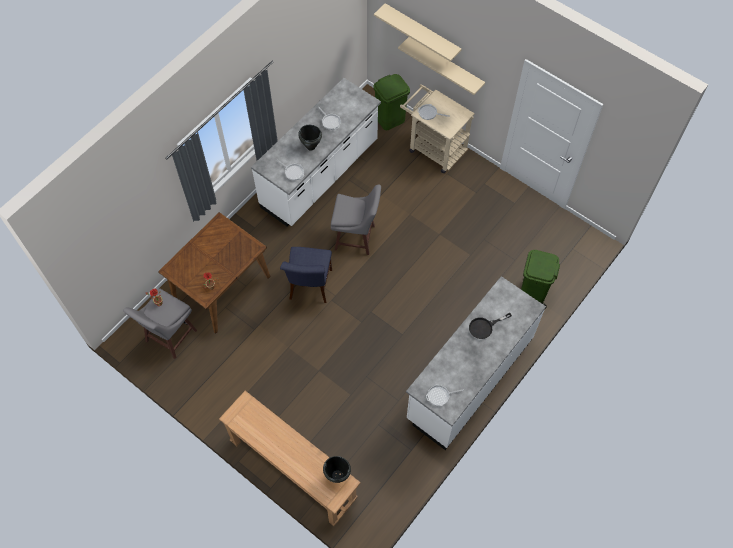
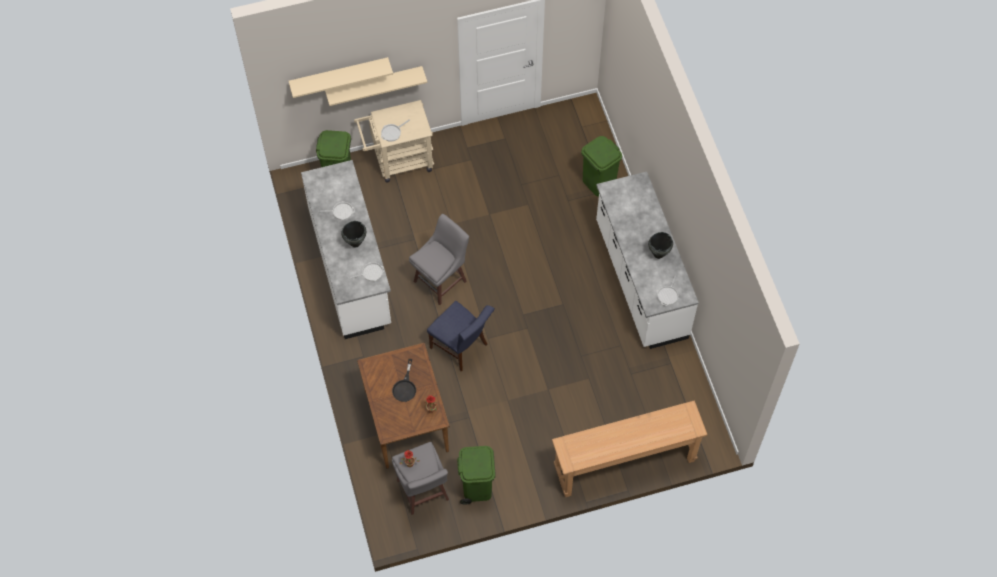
camera: 55 degrees left, 0 degrees up
black cooking pot [323,456,351,483] -> black cooking pot moved to [648,232,673,259]
black frying pan [469,313,512,339] -> black frying pan moved to [392,359,416,402]
none -> green trash can [457,446,496,505]

